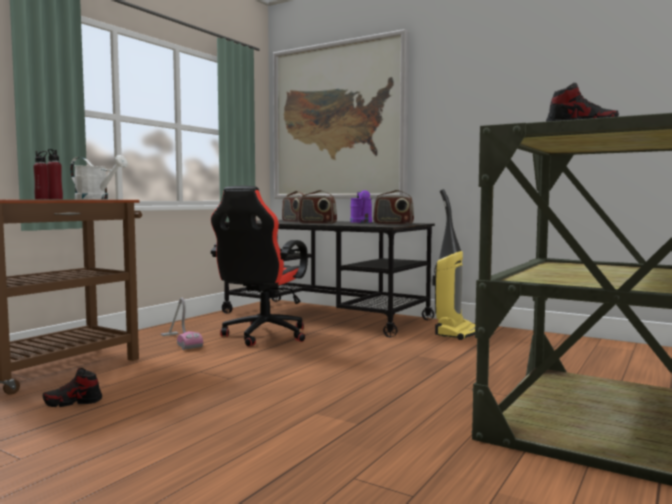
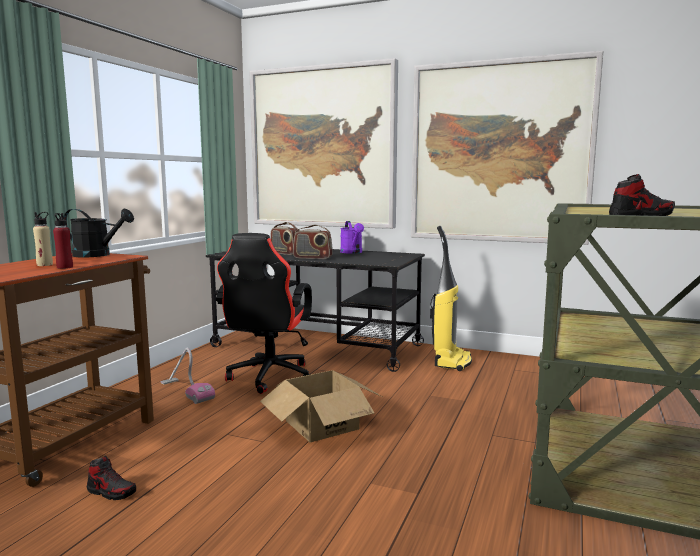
camera: 10 degrees left, 5 degrees up
red bottle [33,151,48,199] -> beige bottle [33,212,53,266]
shoe [43,368,102,407] -> shoe turned 135 degrees counterclockwise [87,456,136,500]
white watering can [70,155,128,199] -> black watering can [64,209,134,258]
radio [373,190,414,225] -> none
none -> cardboard box [260,370,382,443]
none -> picture [411,50,603,245]

